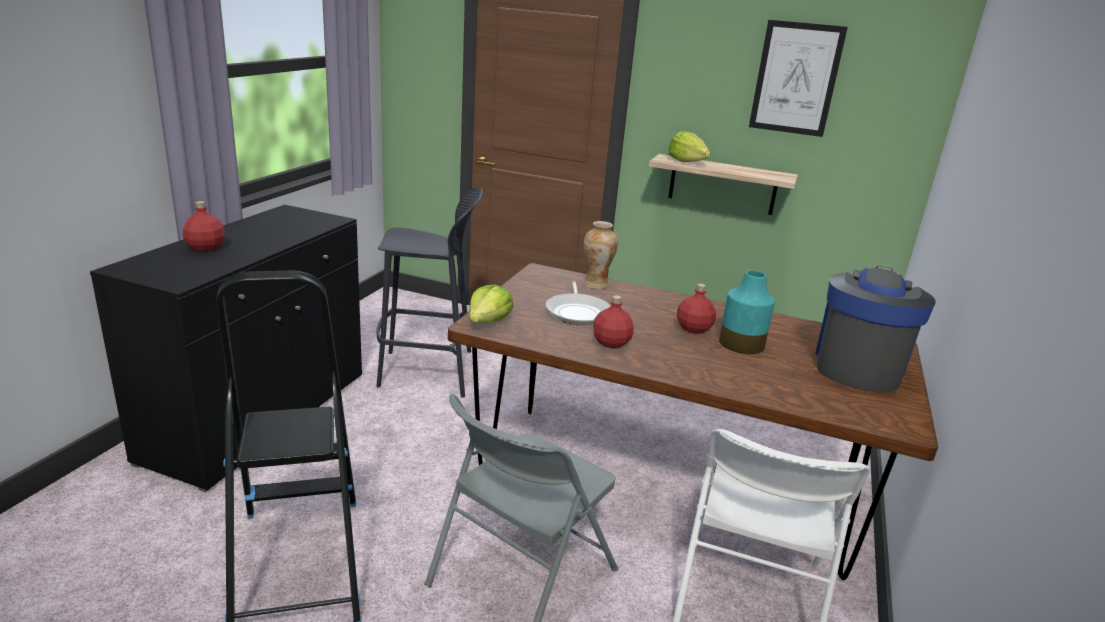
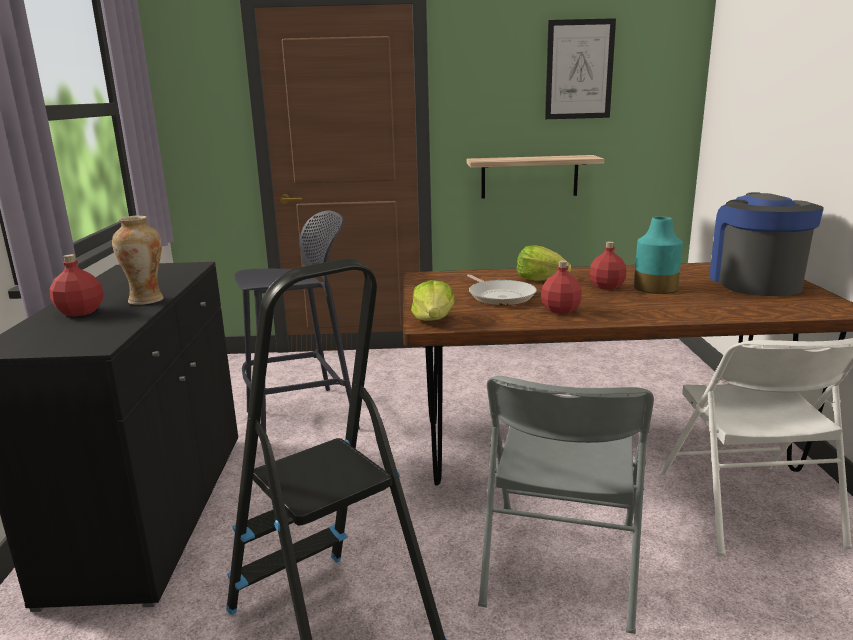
camera: 20 degrees left, 5 degrees down
vase [583,221,618,289] -> vase moved to [112,216,164,305]
lettuce [669,131,710,162] -> lettuce moved to [517,245,571,281]

